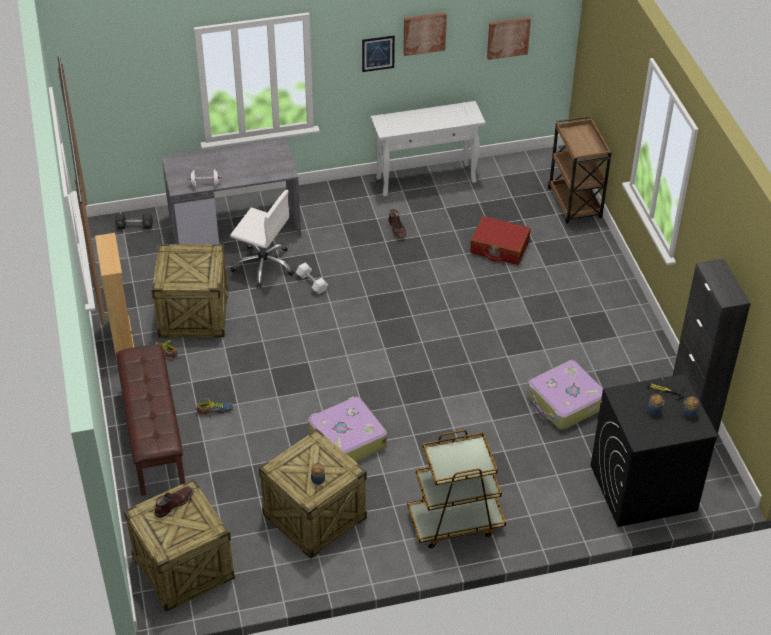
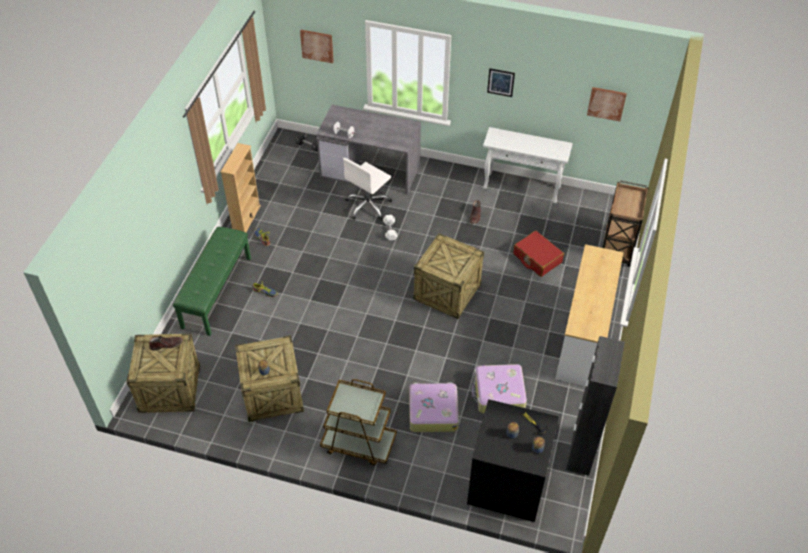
camera: 30 degrees right, 5 degrees up
brown bench [116,344,185,496] -> green bench [173,227,251,336]
crate [151,244,229,338] -> crate moved to [413,233,484,319]
white office chair [230,190,294,288] -> white office chair turned 75 degrees clockwise [343,158,392,220]
suitcase [308,397,387,462] -> suitcase moved to [409,382,459,432]
picture [403,12,447,56] -> picture moved to [300,30,334,63]
none -> white dresser [555,244,624,387]

